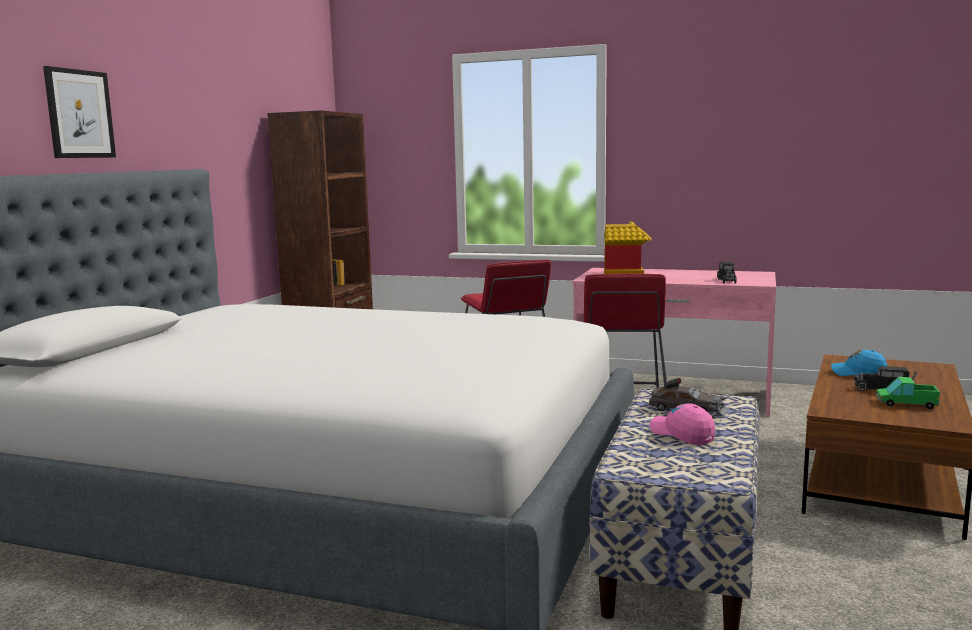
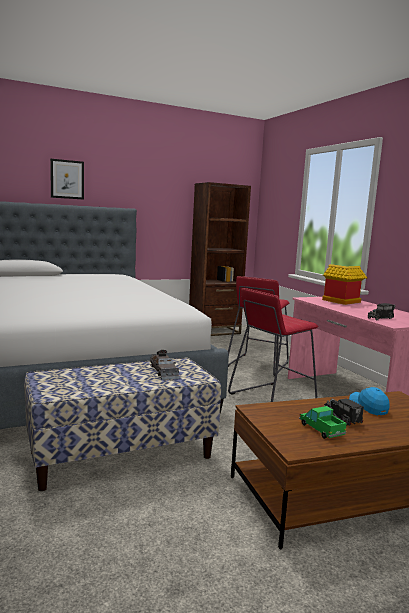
camera: 45 degrees right, 0 degrees up
pink cap [650,403,715,445] -> none

